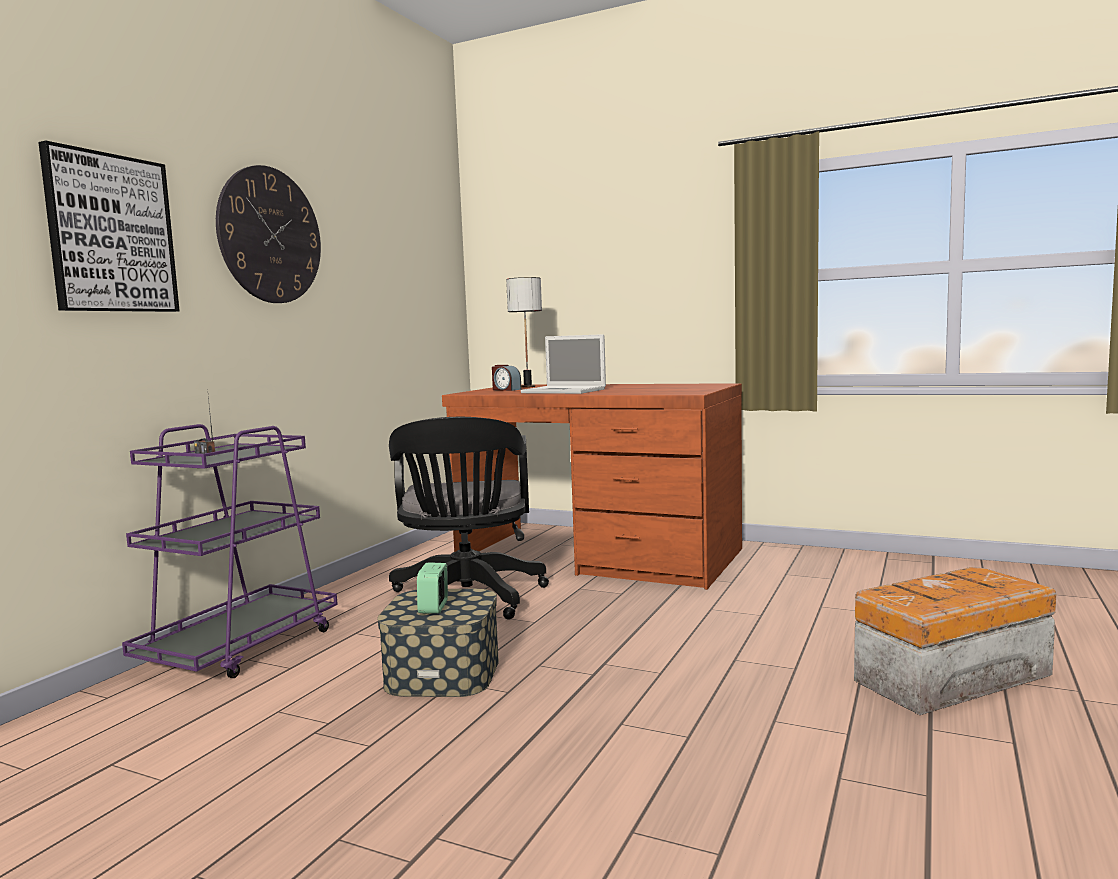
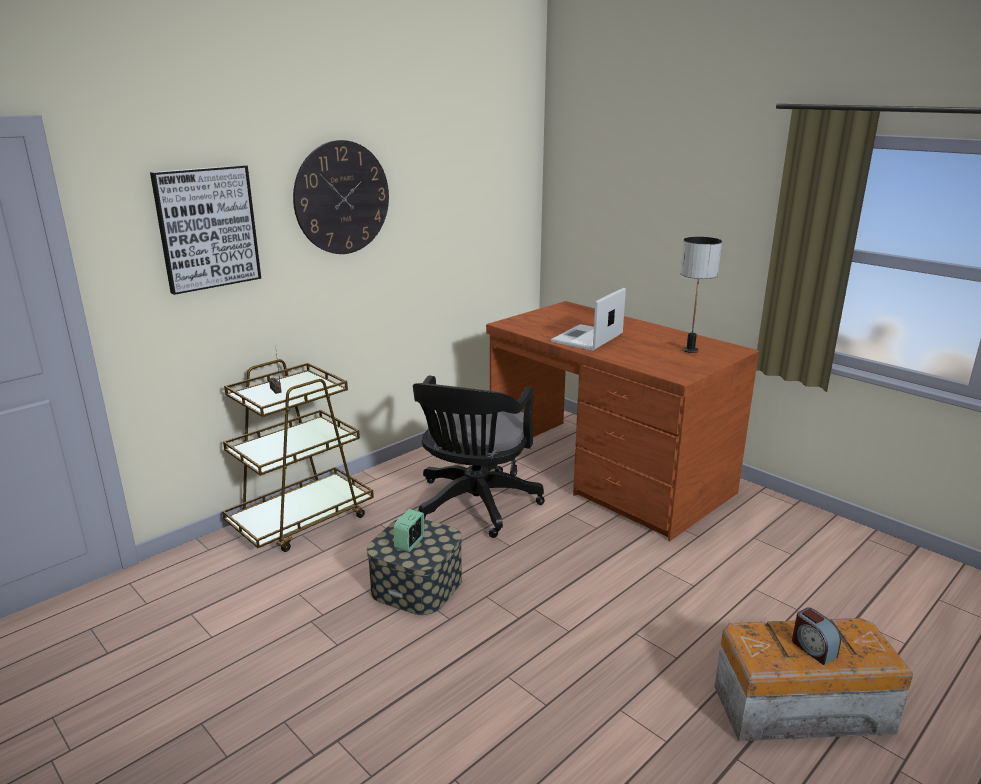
camera: 20 degrees right, 15 degrees up
purple cart [122,424,338,678] -> brown cart [222,359,374,552]
alarm clock [492,365,521,391] -> alarm clock moved to [792,607,841,665]
table lamp [506,277,542,388] -> table lamp moved to [680,237,722,353]
laptop [521,334,606,394] -> laptop turned 75 degrees clockwise [551,288,626,351]

